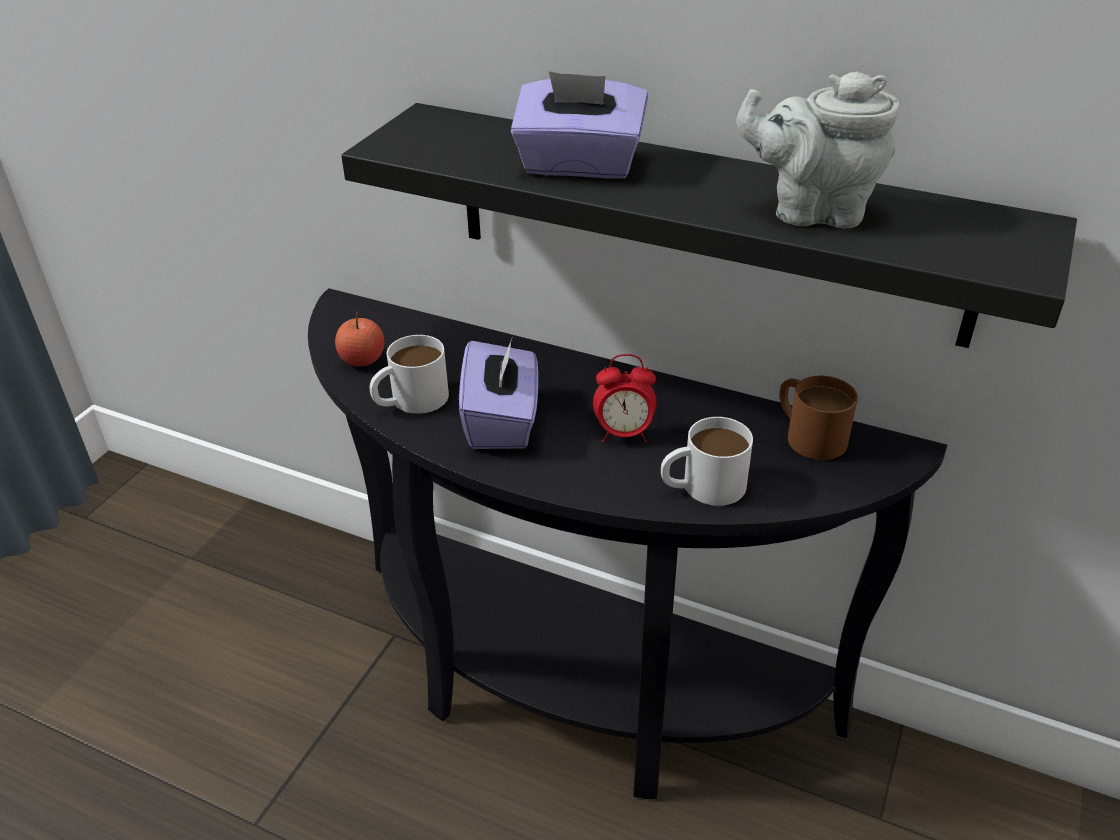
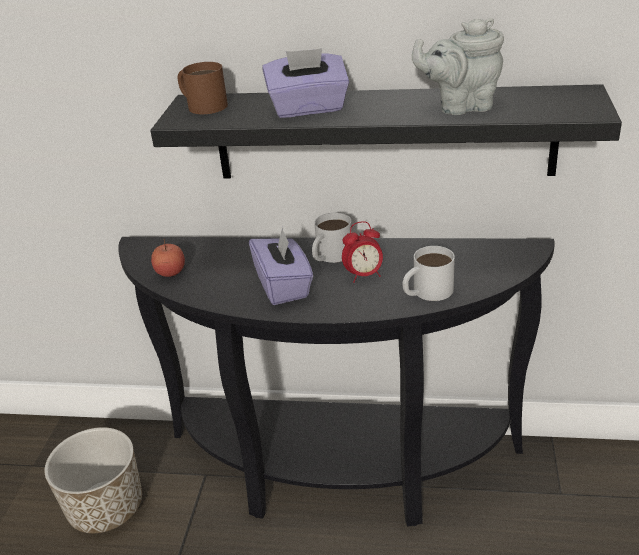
camera: 15 degrees left, 5 degrees down
white mug [369,335,449,414] -> white mug moved to [312,213,352,263]
brown mug [779,376,858,460] -> brown mug moved to [178,62,228,114]
none -> planter [44,427,142,533]

